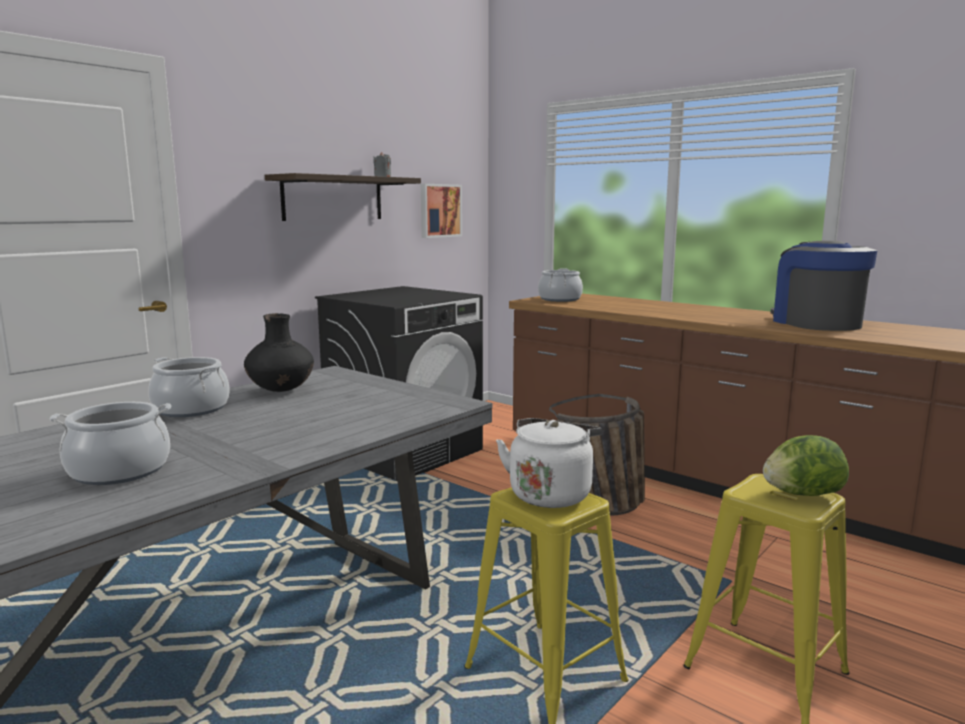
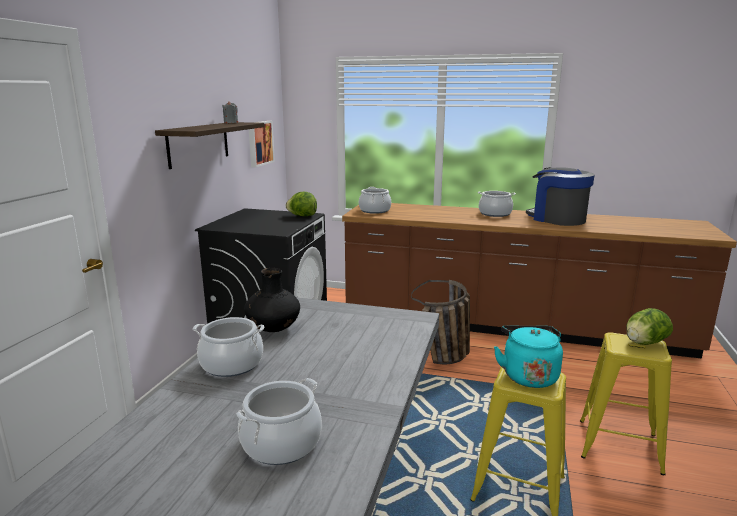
camera: 25 degrees left, 5 degrees up
white kettle [496,418,602,508] -> turquoise kettle [494,326,563,388]
none -> lettuce [286,192,317,216]
none -> cooking pot [478,191,516,217]

